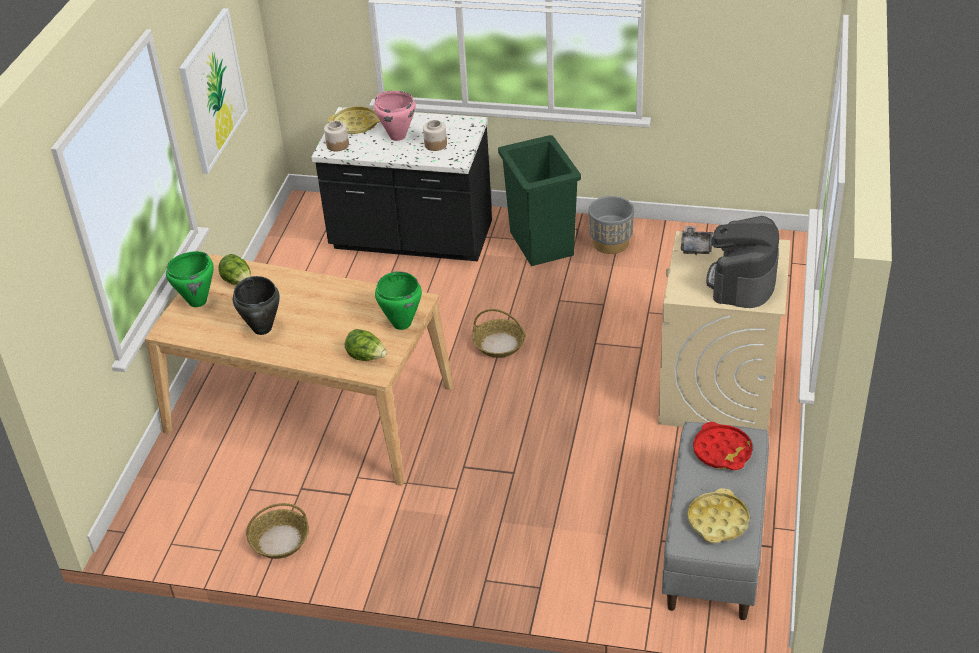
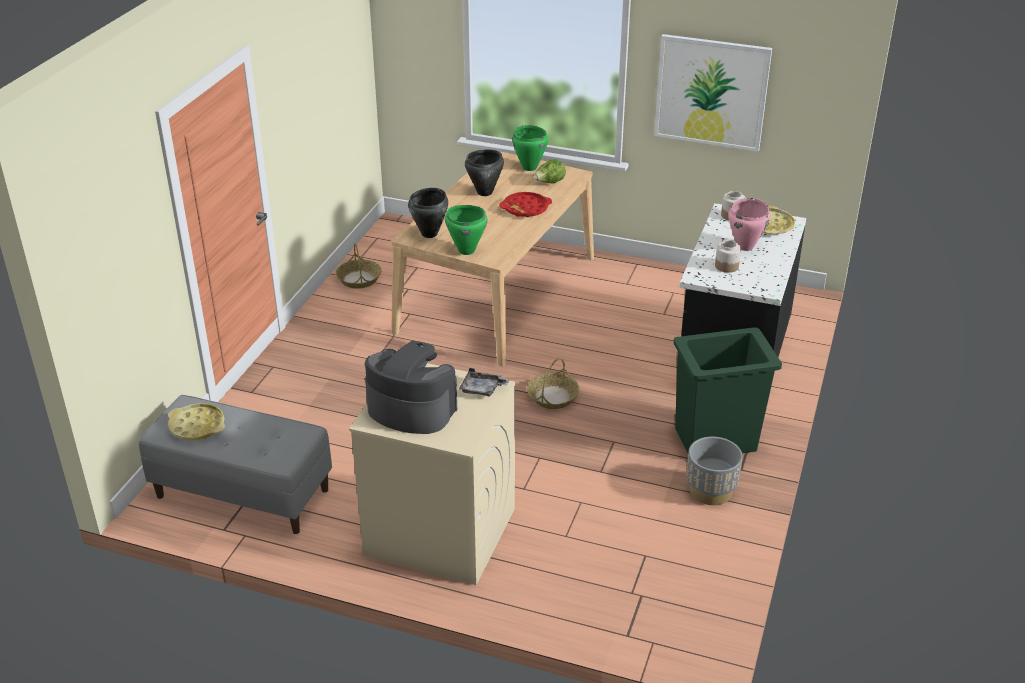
camera: 95 degrees right, 5 degrees down
lettuce [345,329,387,361] -> black cooking pot [408,188,448,238]
red tray [693,422,753,470] -> red tray moved to [499,192,552,217]

